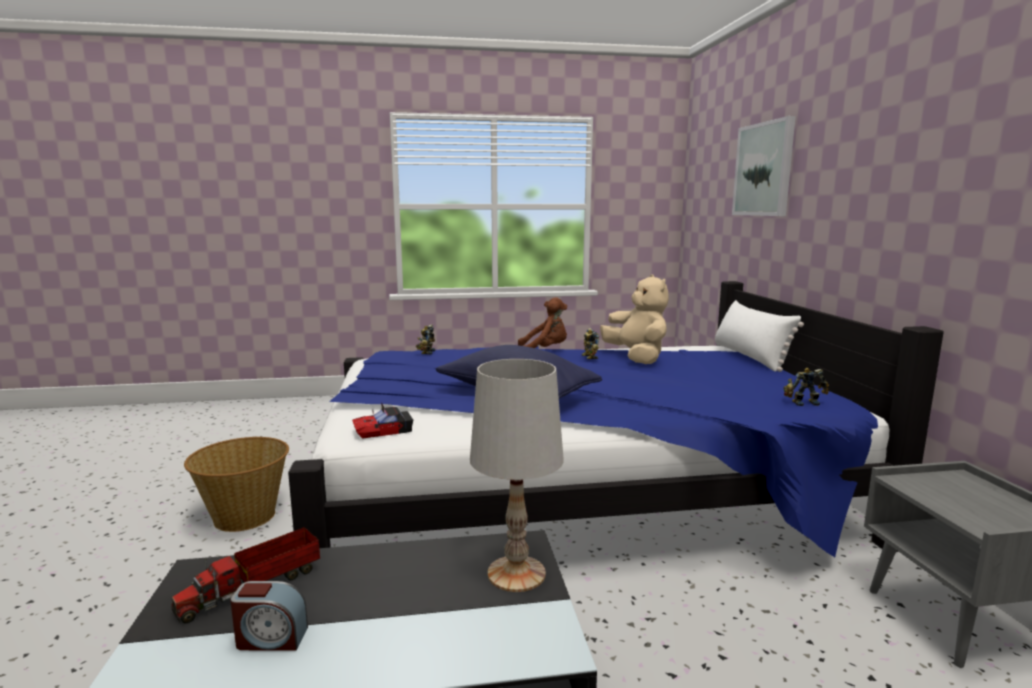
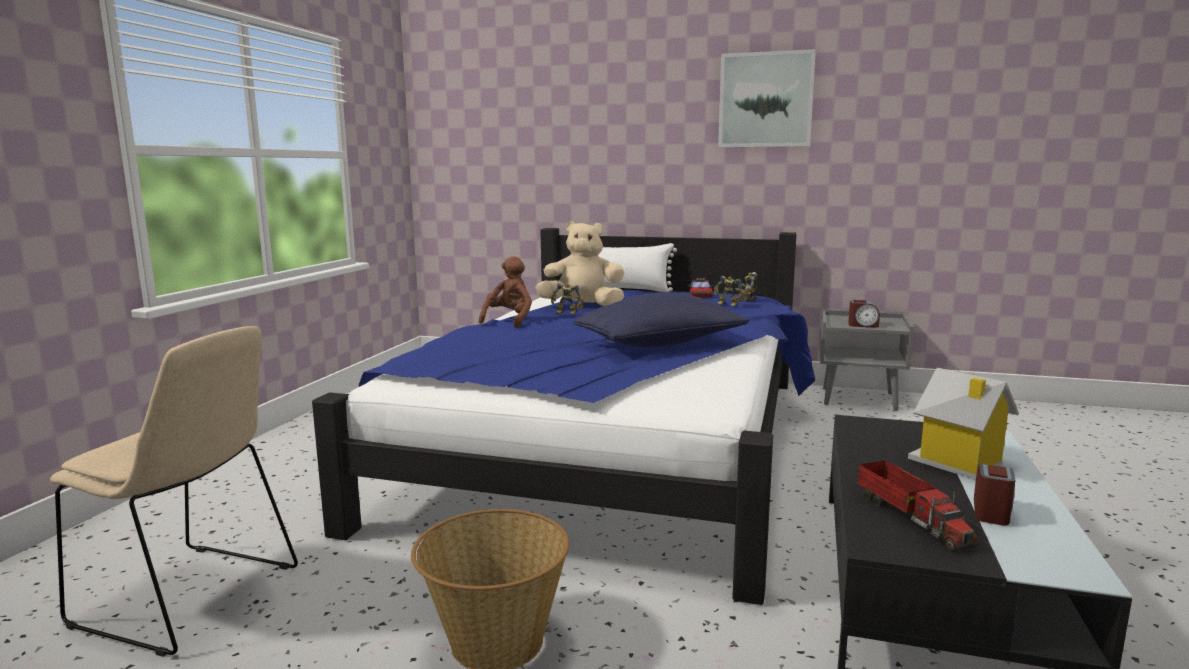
camera: 65 degrees left, 0 degrees up
toy car [352,402,413,439] -> toy car moved to [687,277,715,297]
toy robot [416,324,435,354] -> toy robot moved to [714,276,745,306]
white table lamp [470,359,564,592] -> none
picture [732,116,796,216] -> picture moved to [718,49,816,148]
none -> beige chair [50,326,298,657]
none -> alarm clock [848,300,880,328]
none -> toy house [908,368,1019,480]

